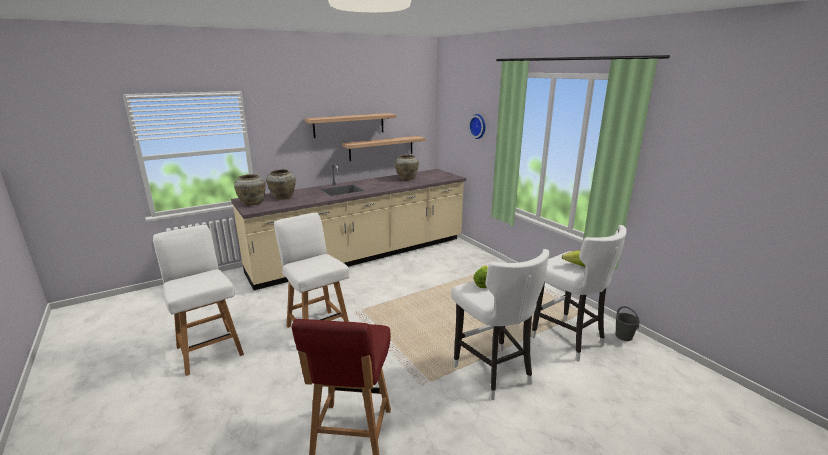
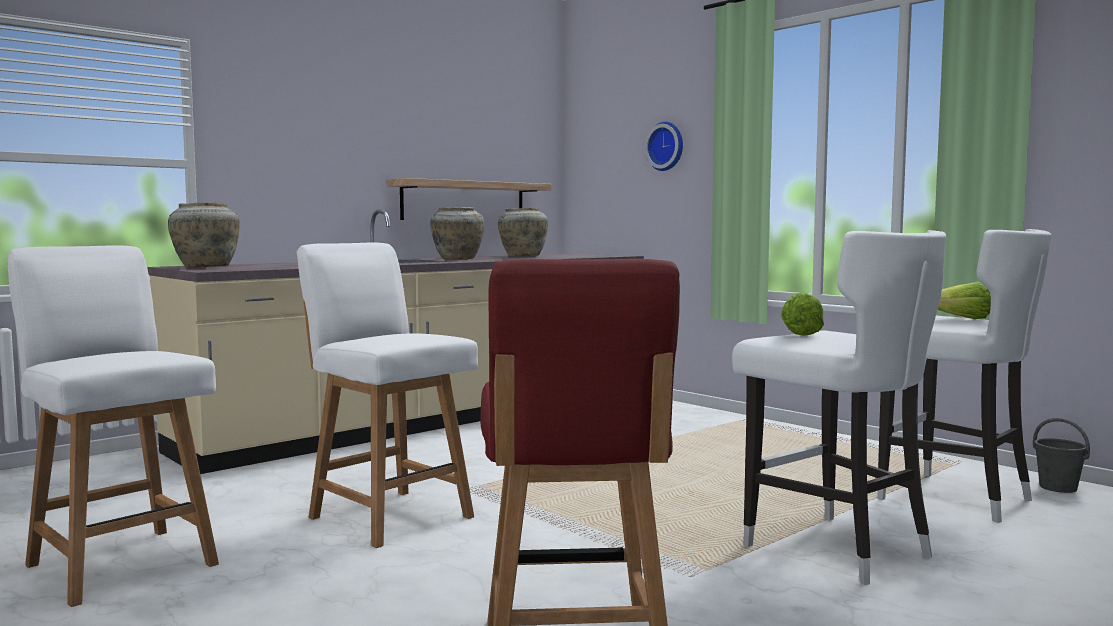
camera: 10 degrees left, 15 degrees down
beige vase [266,169,296,200] -> beige vase moved to [430,207,484,260]
shelf [305,113,396,138] -> none

